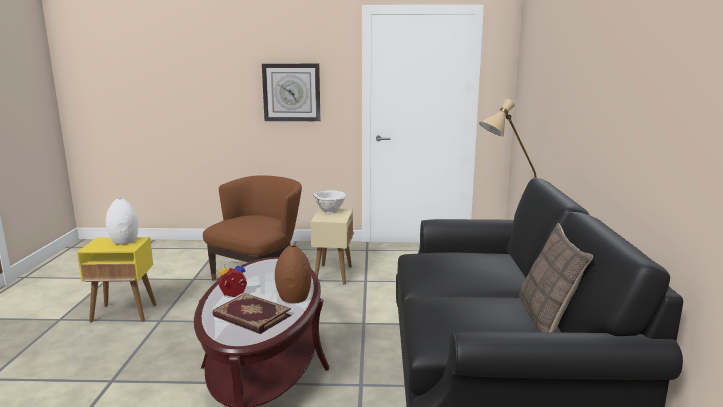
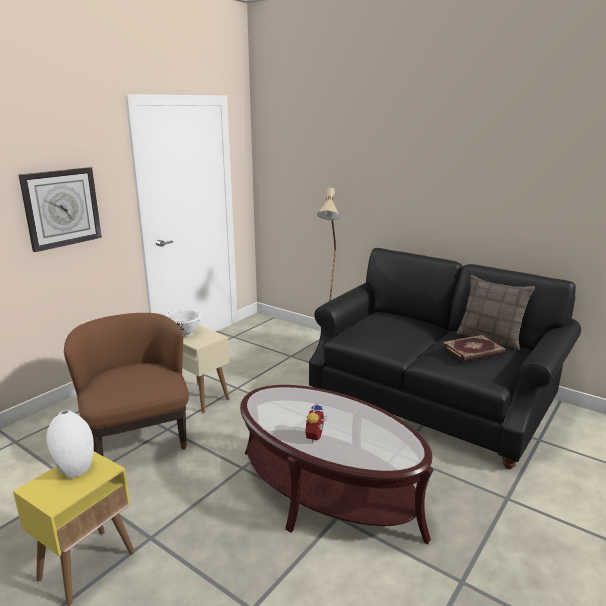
camera: 55 degrees left, 5 degrees up
book [212,293,291,334] -> book moved to [442,335,506,362]
brown vase [275,245,312,303] -> none

